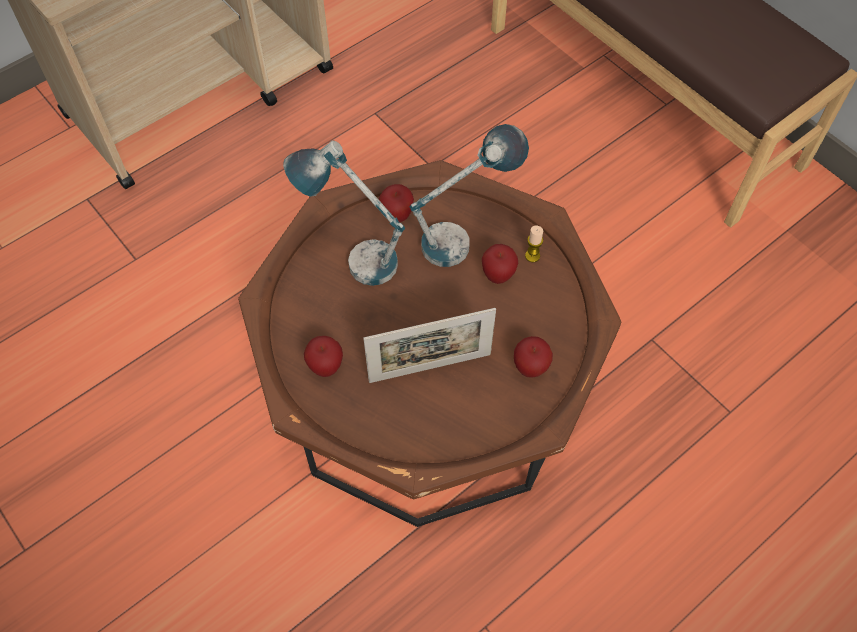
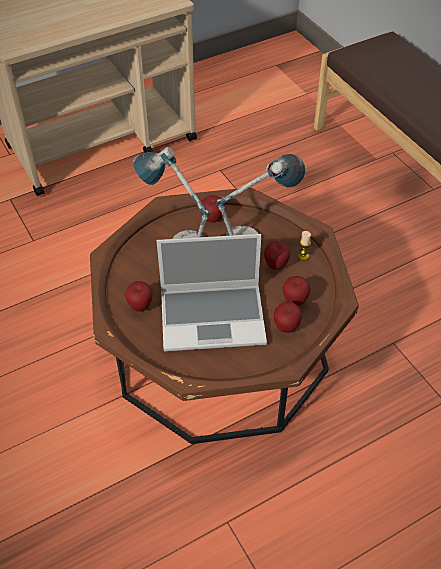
camera: 10 degrees right, 10 degrees down
picture frame [363,308,496,383] -> laptop [157,234,267,352]
none -> apple [283,276,311,306]

